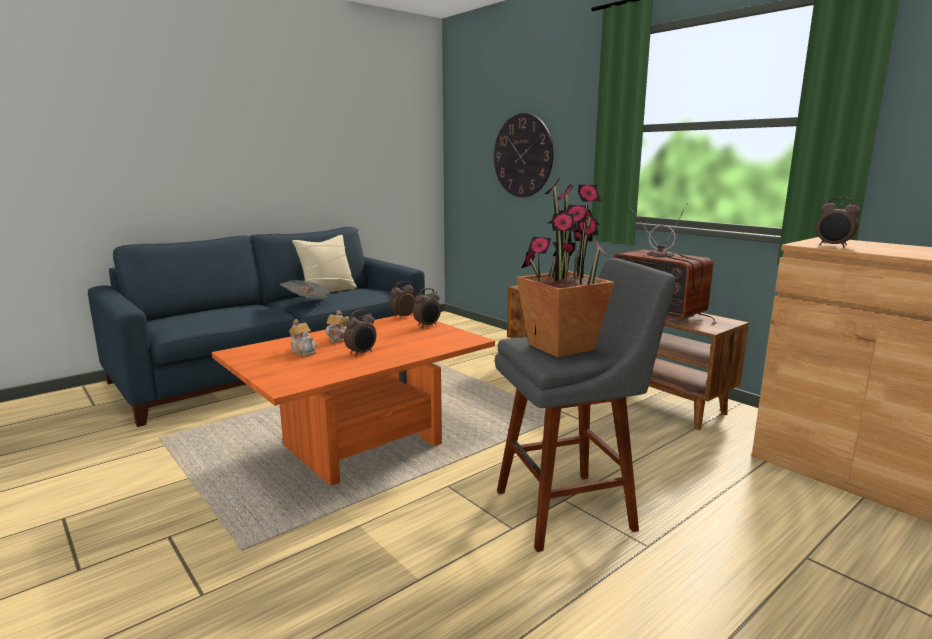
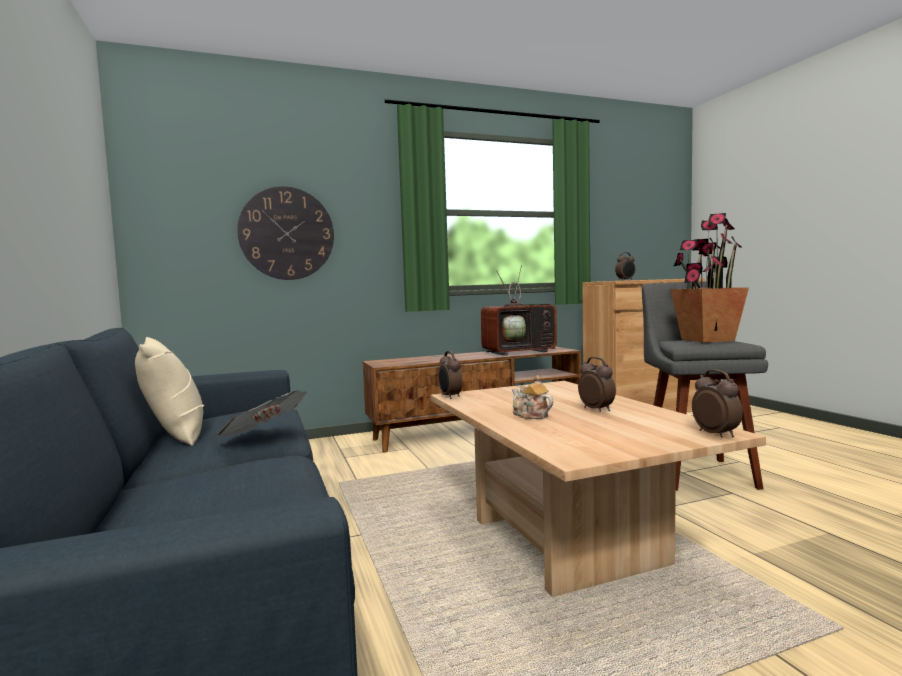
camera: 70 degrees left, 10 degrees down
orange coffee table [212,313,495,486] -> beige coffee table [431,381,766,597]
teapot [289,319,317,356] -> none
alarm clock [413,288,441,328] -> alarm clock moved to [692,369,743,438]

